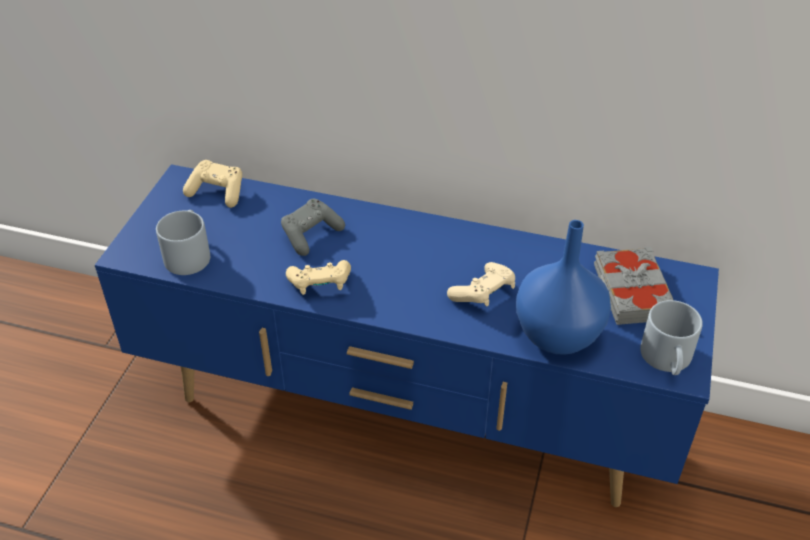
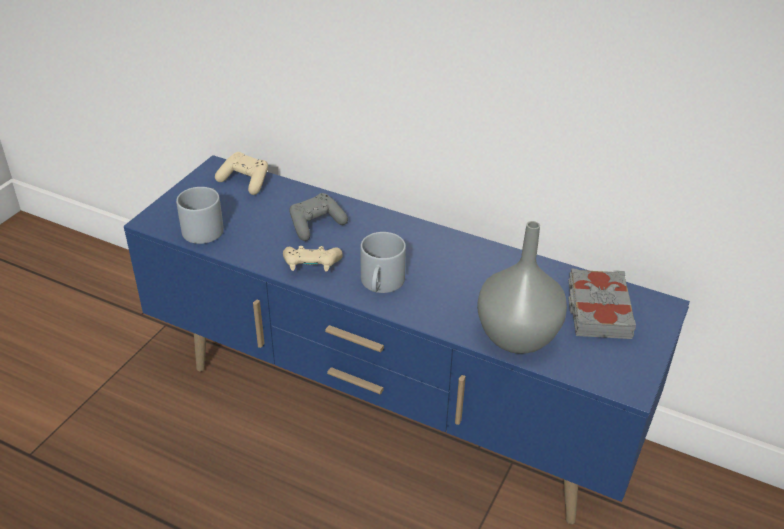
camera: 10 degrees right, 5 degrees down
beige game controller [447,262,515,306] -> none
blue vase [516,220,611,355] -> grey vase [477,221,567,354]
grey mug [640,300,703,375] -> grey mug moved to [360,232,406,293]

